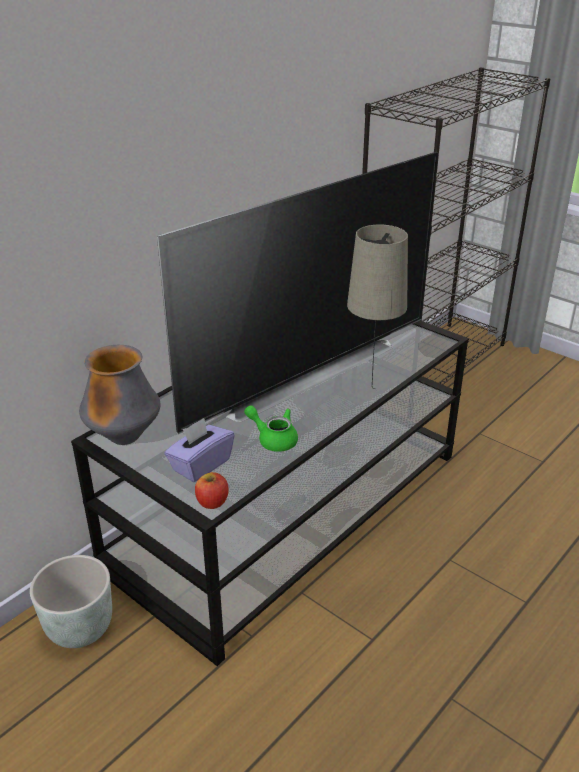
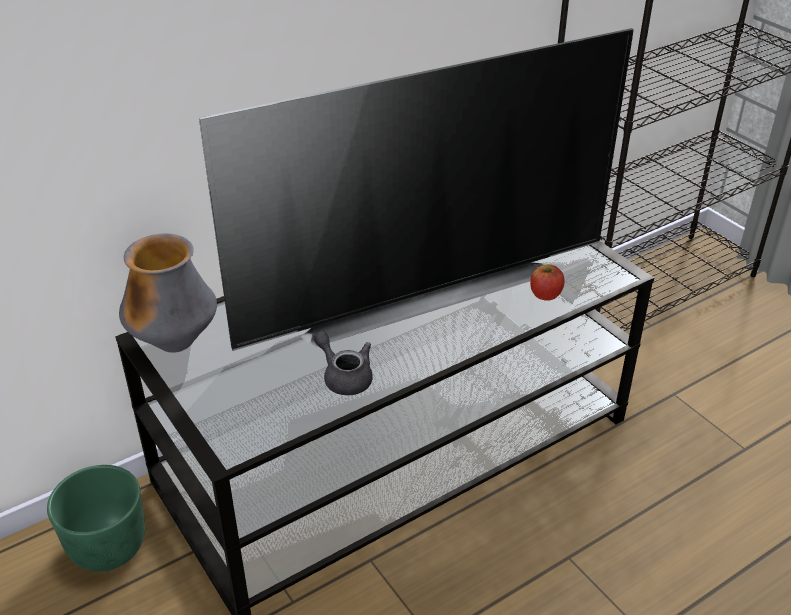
camera: 15 degrees right, 5 degrees up
grey planter [30,555,112,648] -> green planter [47,465,145,572]
purple tissue box [164,418,235,482] -> none
apple [195,472,229,509] -> apple moved to [530,264,565,301]
green teapot [244,405,298,452] -> grey teapot [314,331,373,395]
beige table lamp [347,225,408,389] -> none

